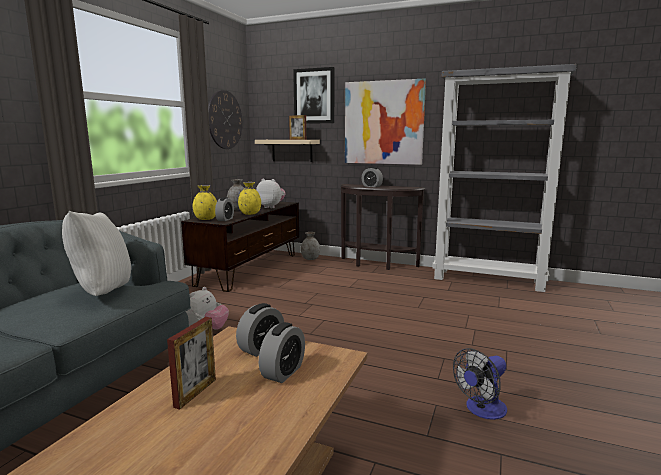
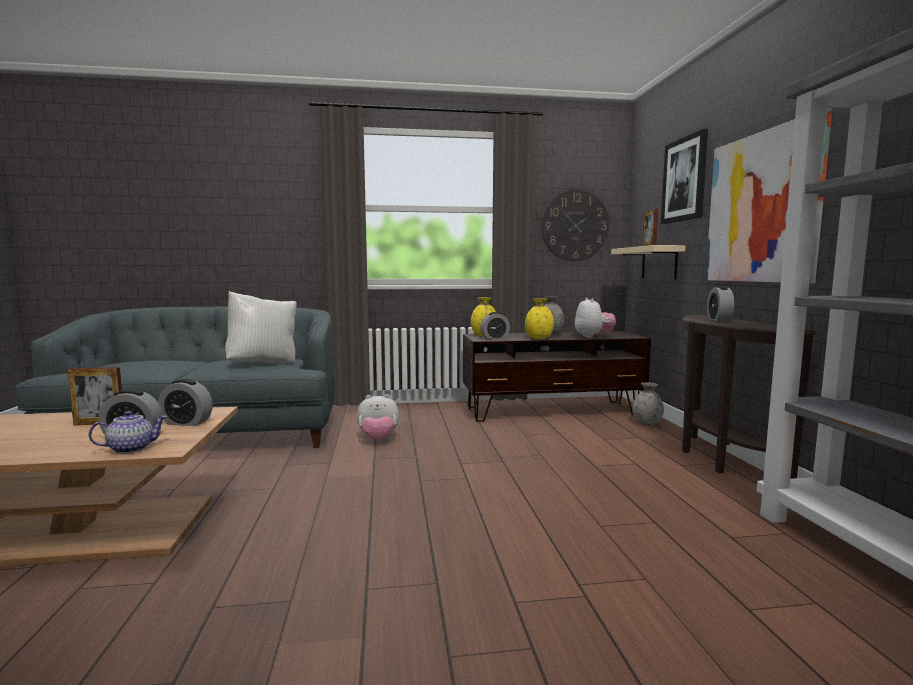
camera: 60 degrees right, 5 degrees down
fan [453,348,507,420] -> none
none -> teapot [89,411,167,454]

